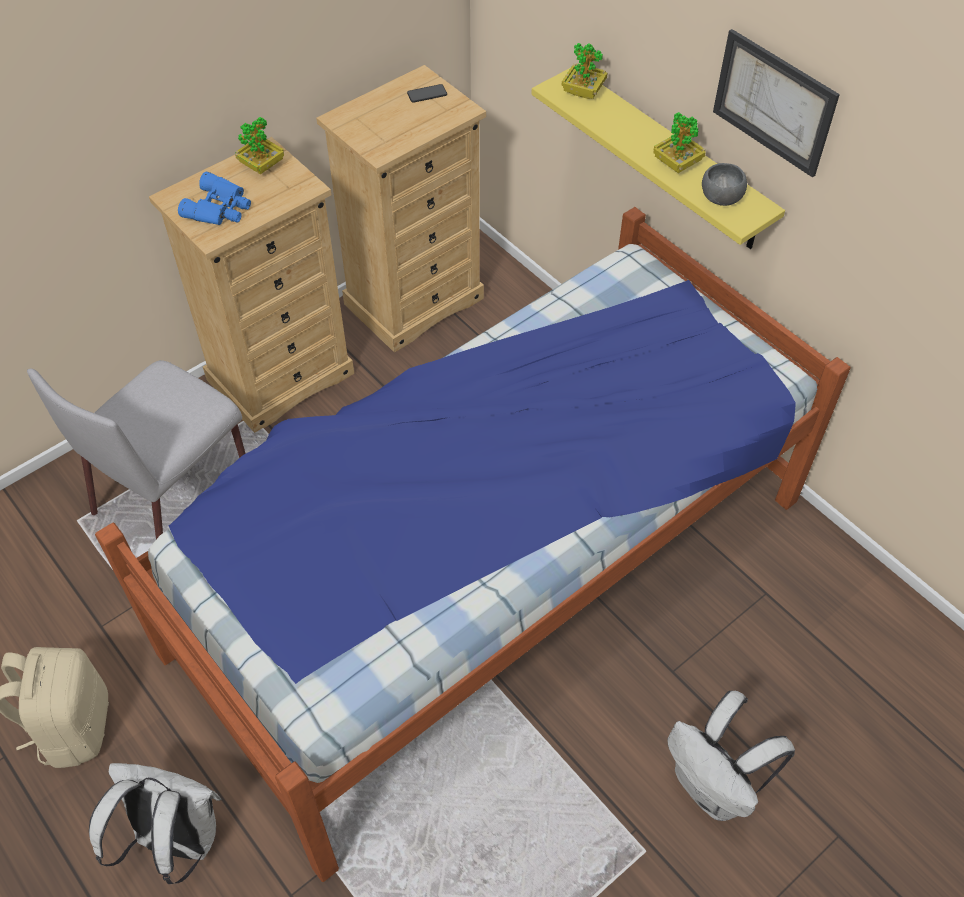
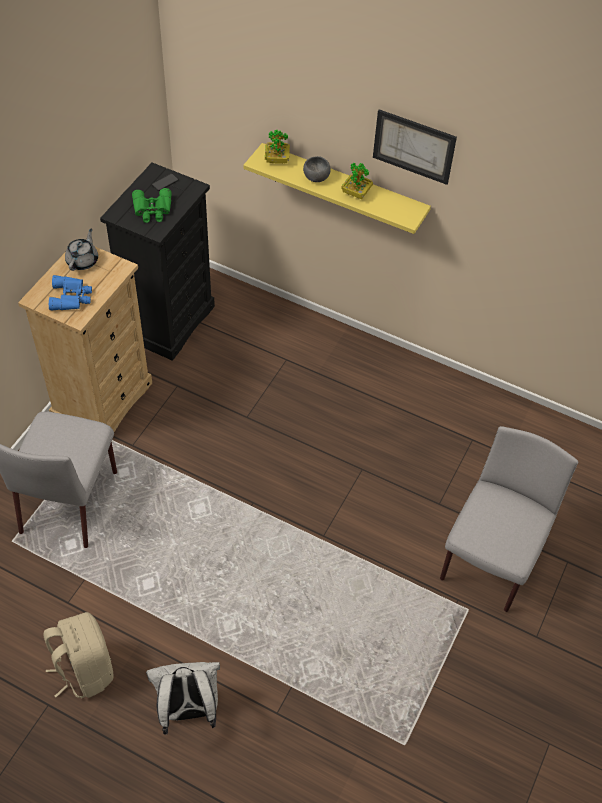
camera: 25 degrees left, 0 degrees up
bed [95,207,851,882] -> none
potted plant [235,117,284,174] -> grey teapot [65,228,98,271]
beige dresser [316,65,486,353] -> black dresser [100,163,215,361]
white backpack [668,691,795,821] -> grey chair [440,426,578,612]
grey bowl [702,163,747,206] -> grey bowl moved to [303,156,330,182]
none -> green binoculars [132,188,172,223]

